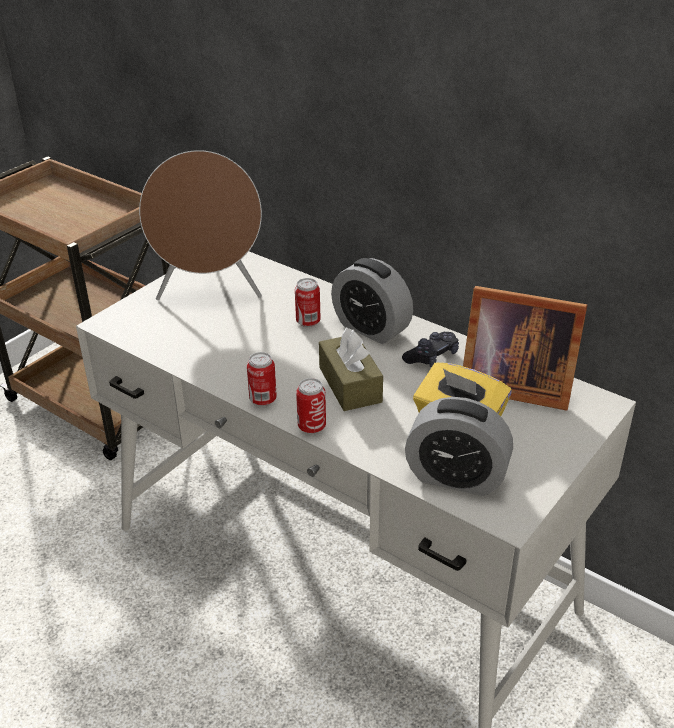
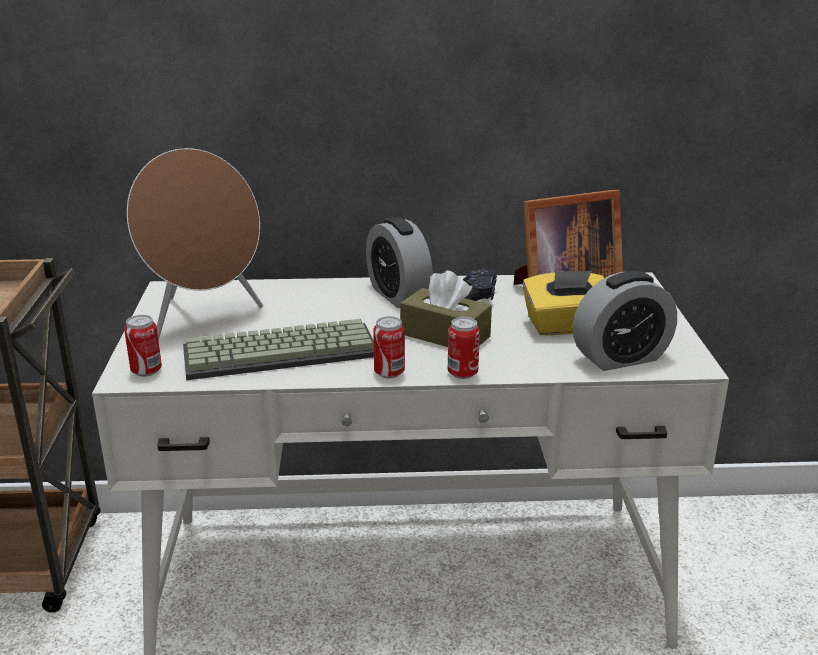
camera: 40 degrees left, 10 degrees down
can [295,278,320,327] -> can moved to [124,315,162,376]
alarm clock [331,258,413,344] -> alarm clock turned 60 degrees clockwise [366,217,433,308]
none -> keyboard [183,319,374,380]

